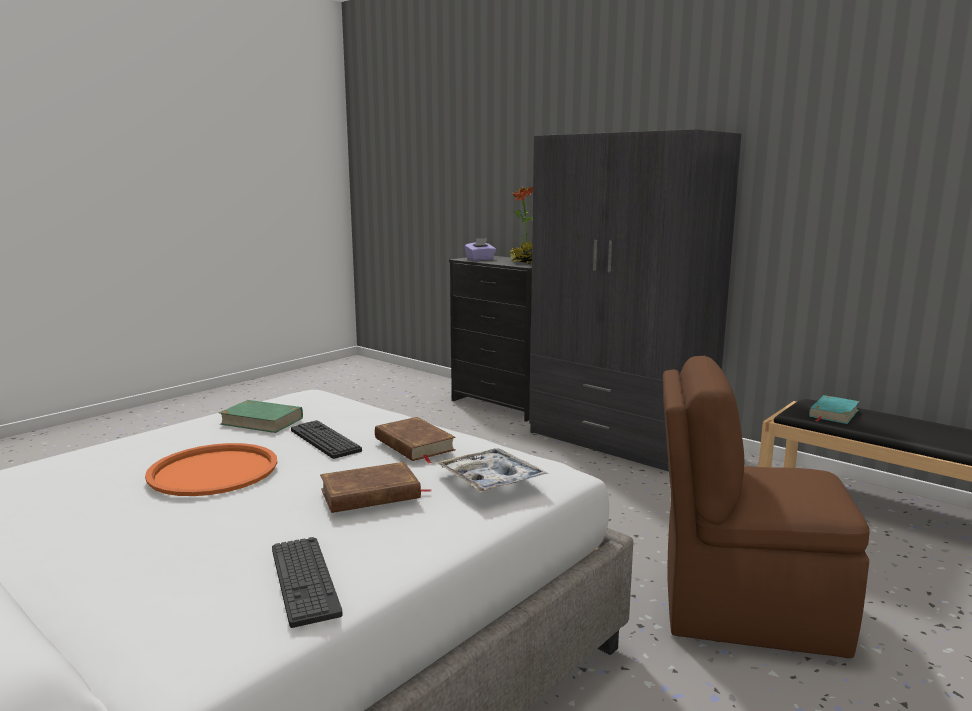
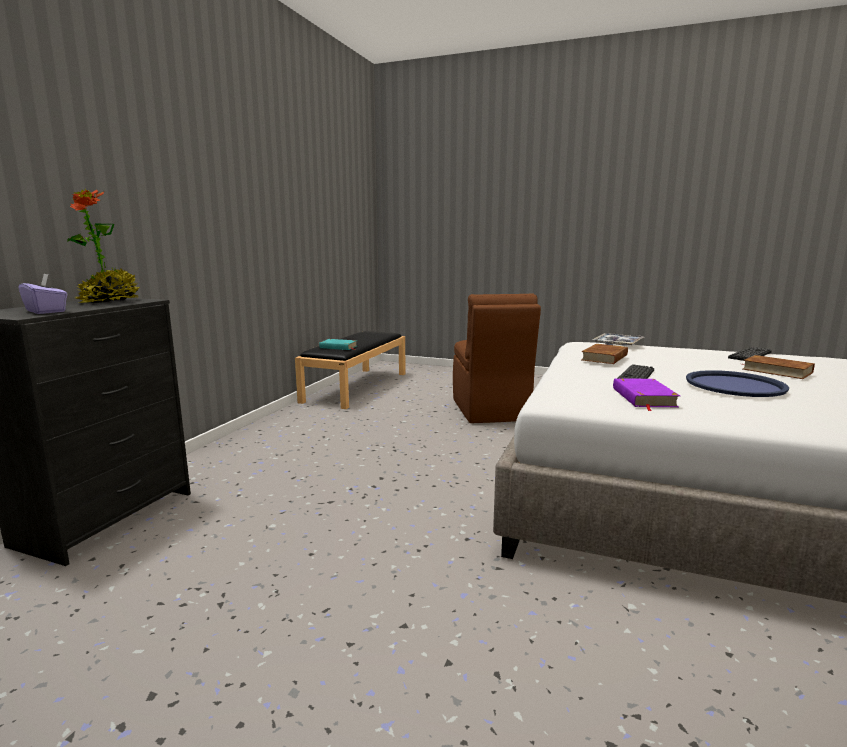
camera: 110 degrees left, 0 degrees up
orange tray [145,443,277,496] -> blue tray [686,370,789,397]
green book [219,400,303,433] -> purple book [613,378,680,411]
brown book [320,462,432,513] -> brown book moved to [743,355,815,379]
grey wardrobe [529,129,741,472] -> none

